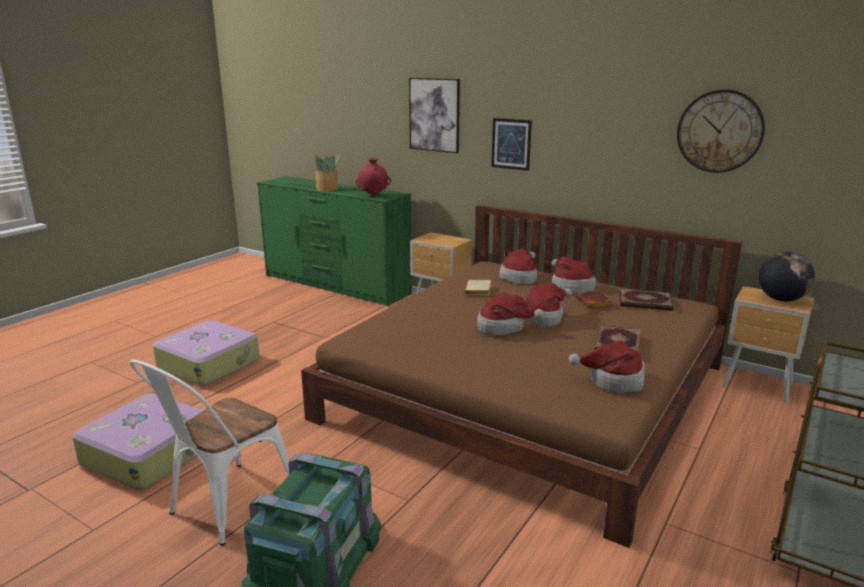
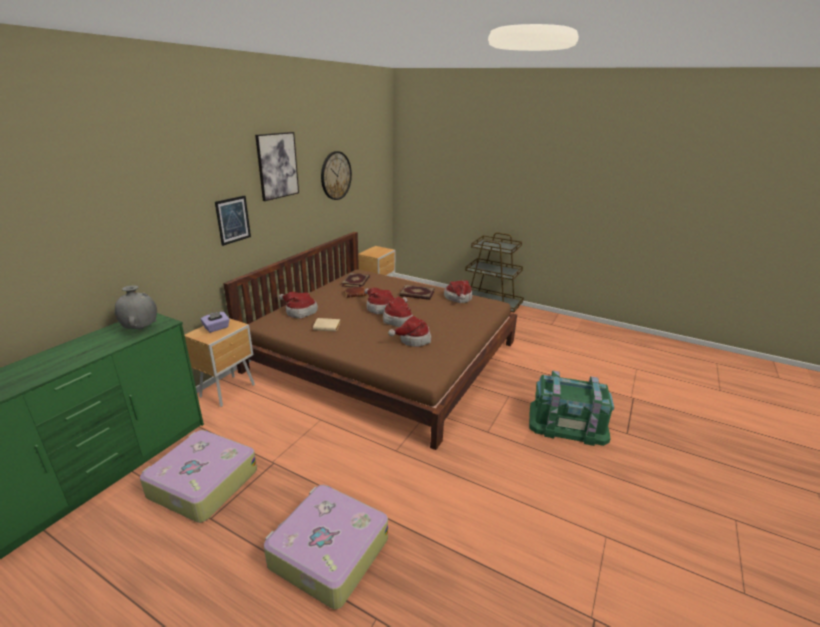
camera: 95 degrees left, 5 degrees up
suitcase [72,394,205,490] -> suitcase moved to [140,430,257,523]
white chair [130,360,289,546] -> none
potted plant [315,154,340,191] -> none
red vase [356,158,391,195] -> grey vase [115,285,157,329]
picture [409,78,460,153] -> picture moved to [255,132,299,201]
hat [552,257,596,293] -> hat moved to [388,316,431,347]
globe [758,252,815,302] -> none
none -> purple tissue box [201,312,230,333]

